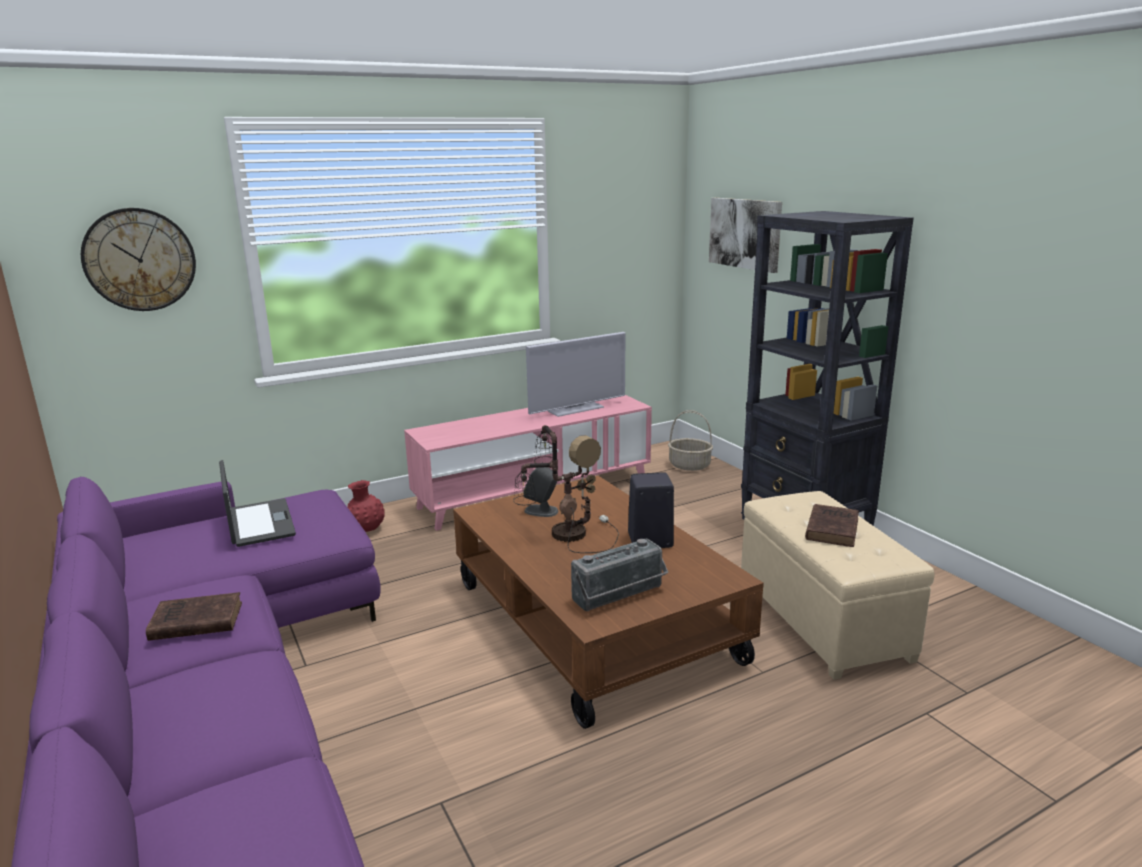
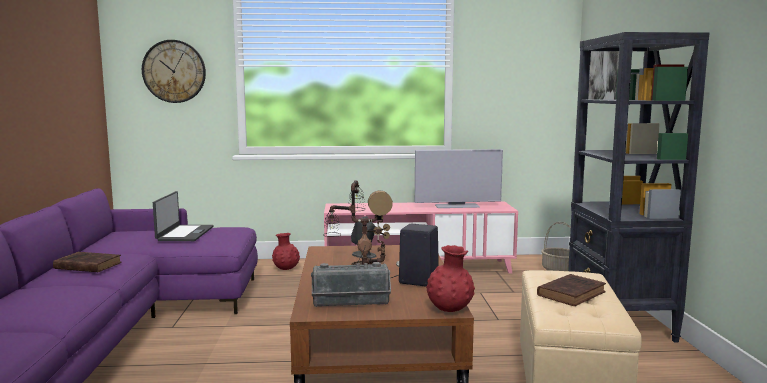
camera: 25 degrees right, 10 degrees down
none -> red vase [426,245,475,312]

